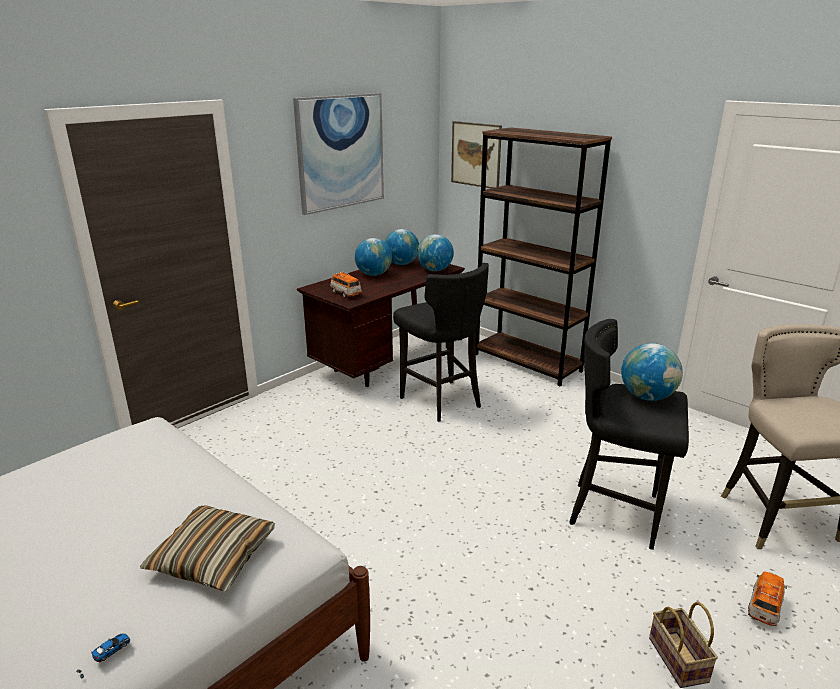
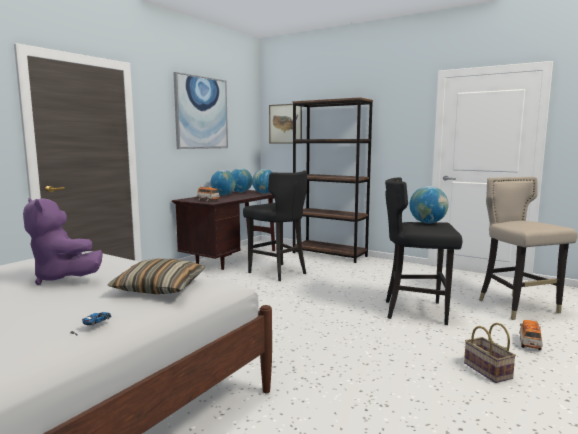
camera: 10 degrees left, 15 degrees down
none -> purple plush toy [23,198,103,285]

